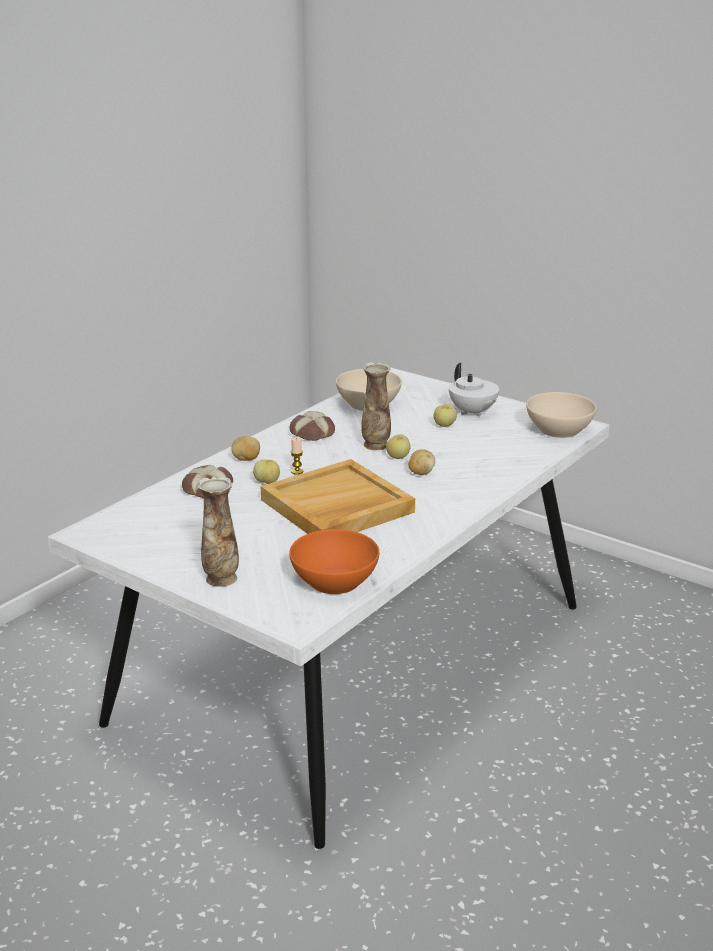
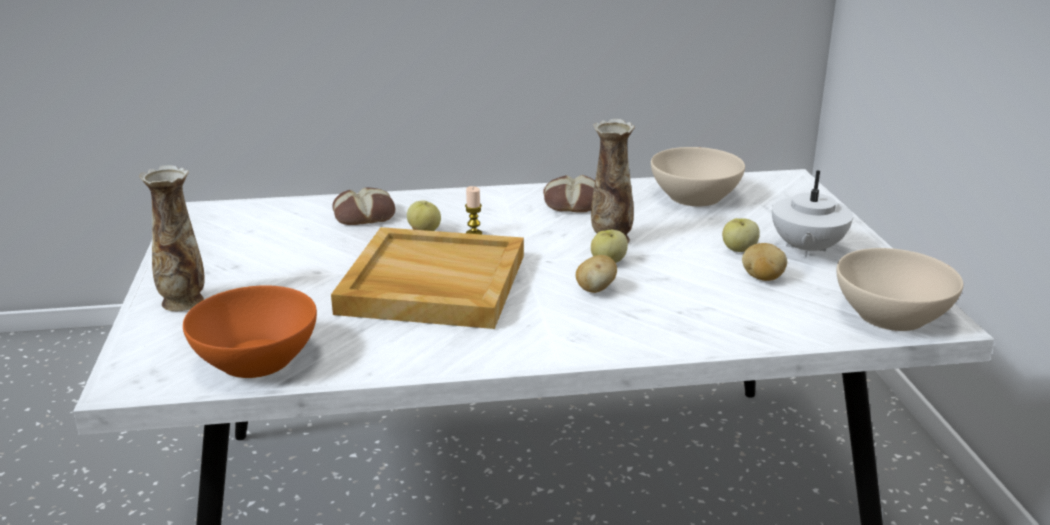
camera: 45 degrees right, 0 degrees up
potato [231,436,260,461] -> potato moved to [742,243,787,281]

